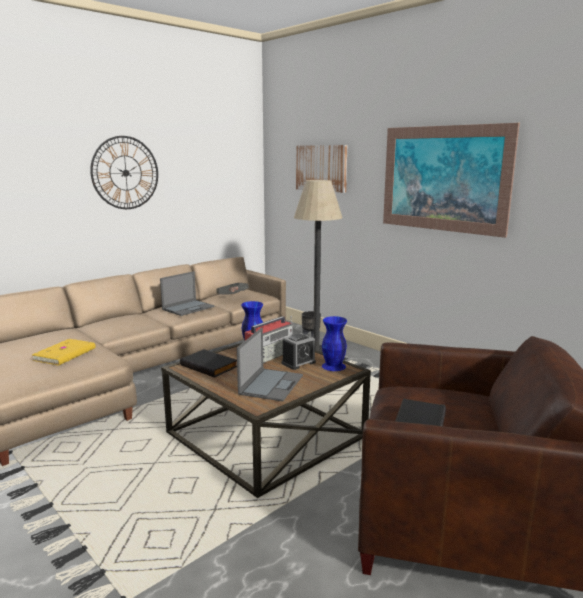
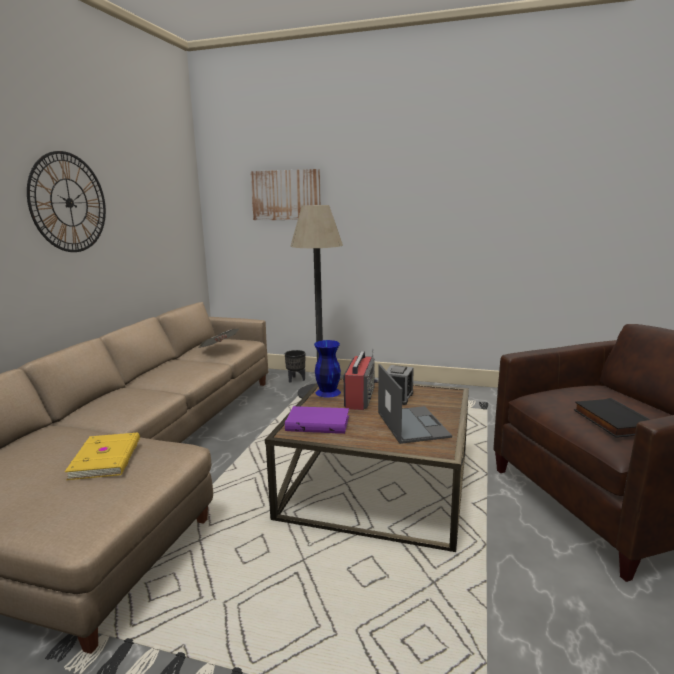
camera: 30 degrees left, 0 degrees up
laptop [160,271,215,316] -> none
black book [180,349,237,378] -> purple book [285,406,349,434]
blue vase [322,316,347,371] -> none
picture [383,123,520,238] -> none

